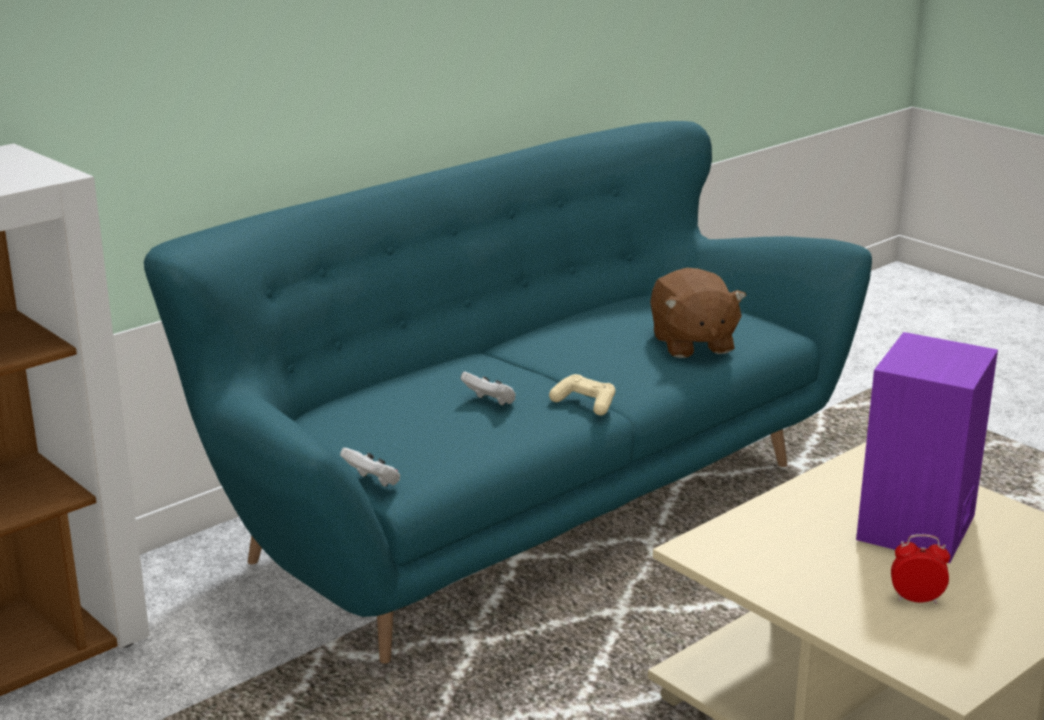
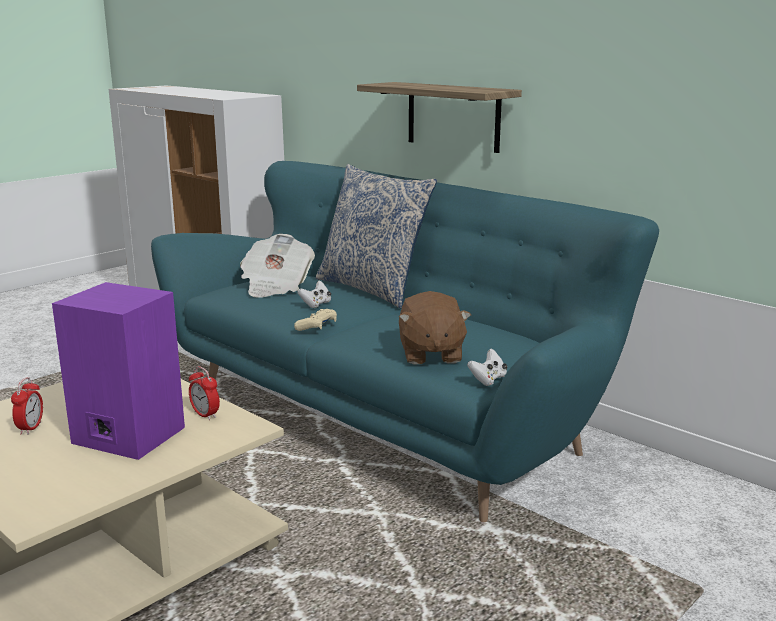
camera: 85 degrees right, 5 degrees down
white game controller [340,447,400,487] -> white game controller moved to [467,349,508,386]
brown plush toy [650,268,746,358] -> brown plush toy turned 75 degrees counterclockwise [399,291,471,364]
none -> alarm clock [189,366,220,420]
none -> newspaper [240,234,315,298]
none -> pillow [316,164,437,308]
none -> shelf [357,82,522,153]

